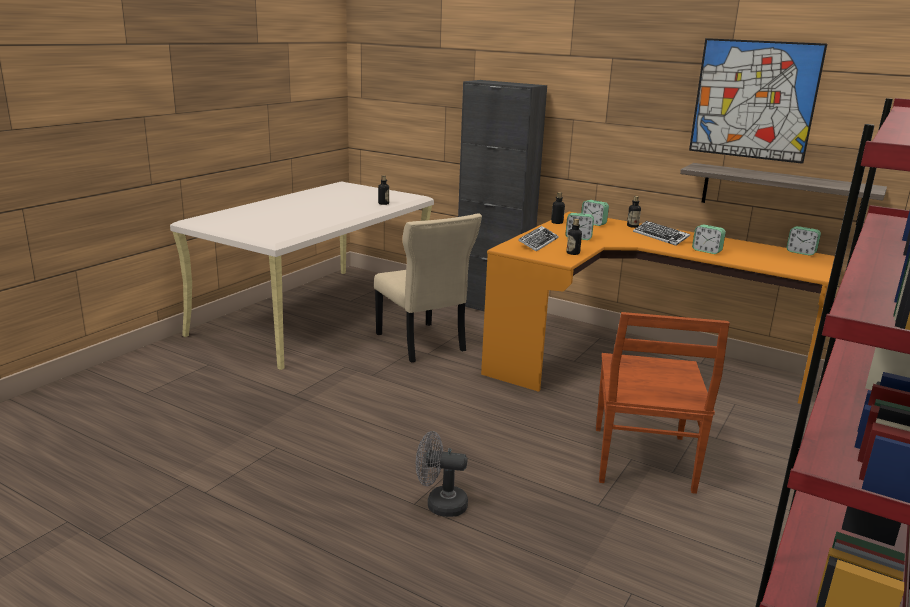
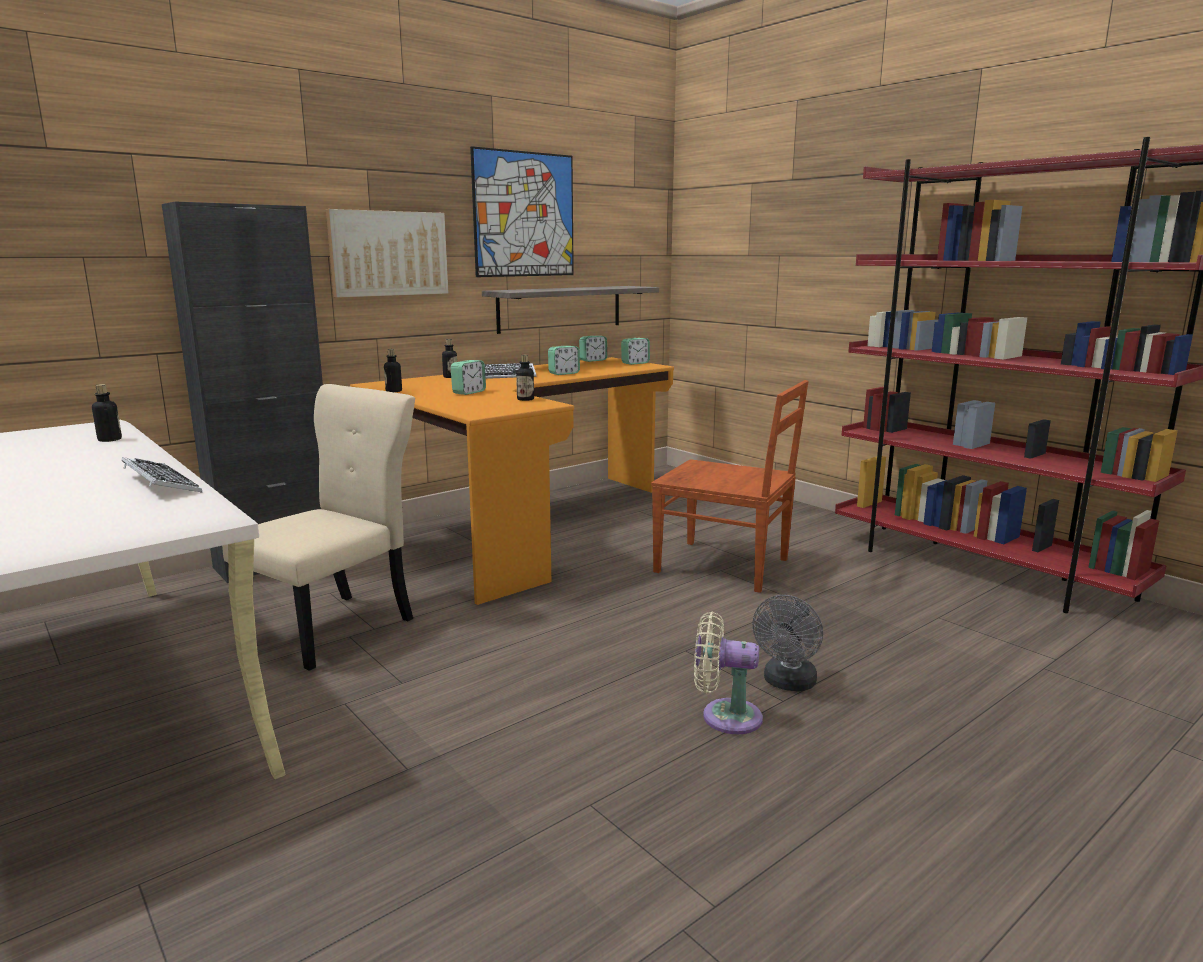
camera: 70 degrees left, 5 degrees down
beige chair [374,214,482,363] -> beige chair turned 45 degrees counterclockwise [222,384,415,671]
keyboard [518,226,558,252] -> keyboard moved to [121,457,202,492]
alarm clock [581,200,609,226] -> alarm clock moved to [621,338,650,365]
none -> picture [326,209,449,298]
none -> beige fan [694,612,763,734]

